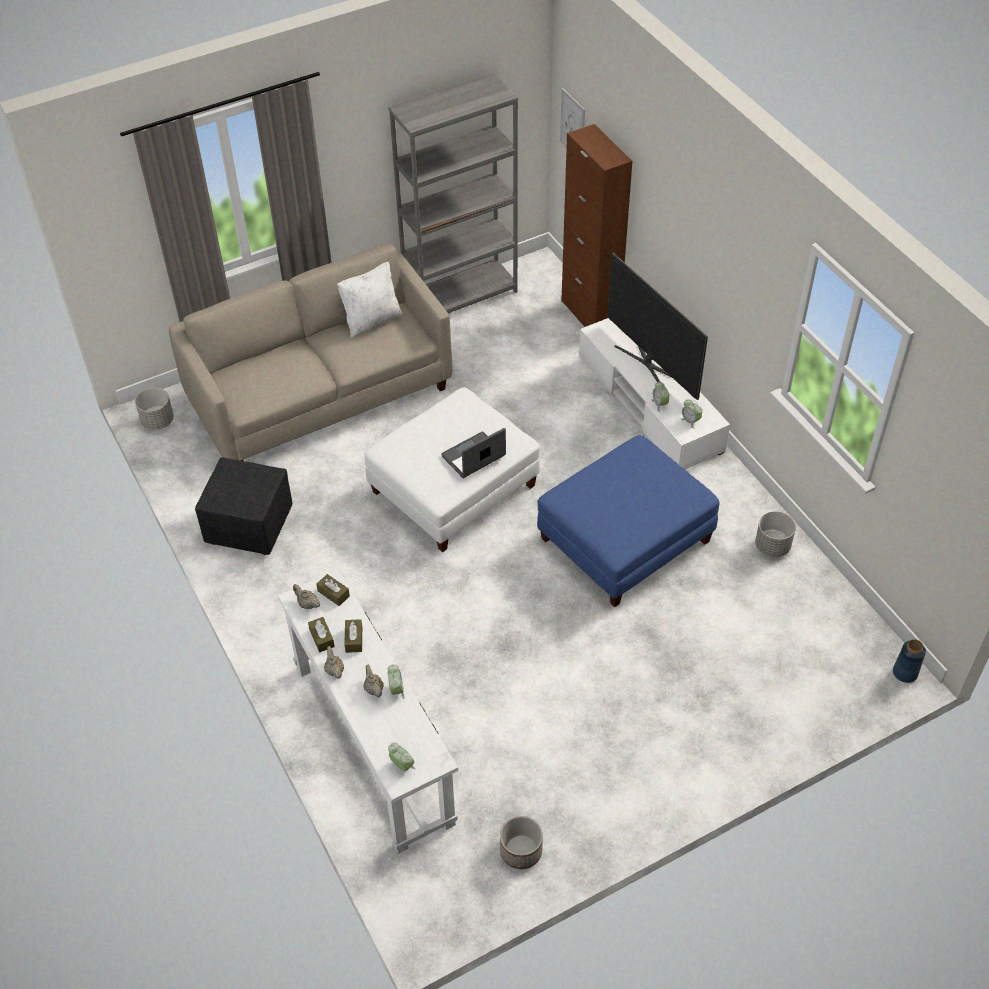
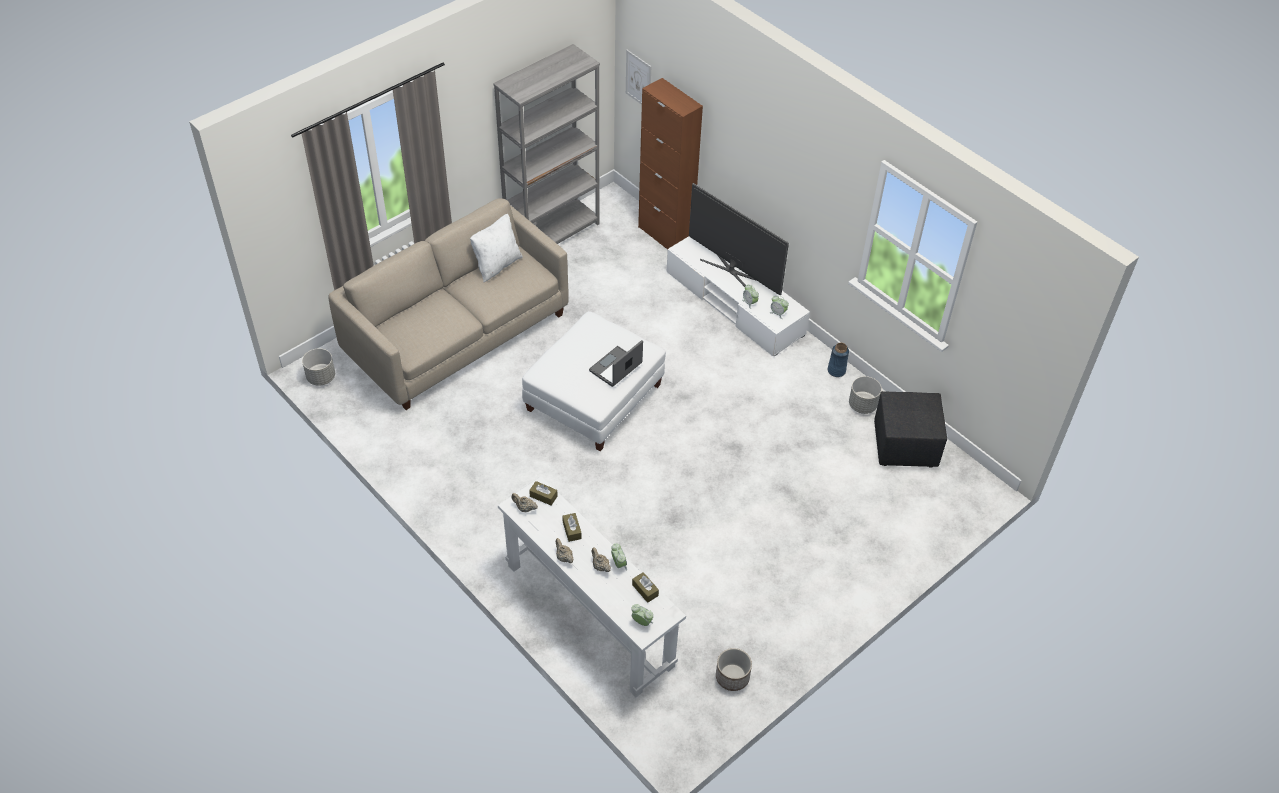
camera: 15 degrees left, 0 degrees up
black ottoman [195,457,292,555] -> black ottoman moved to [874,391,947,468]
brown tissue box [308,617,335,652] -> brown tissue box moved to [632,572,659,603]
blue ottoman [537,435,720,607] -> none
blue vase [893,639,926,683] -> blue vase moved to [827,343,849,377]

